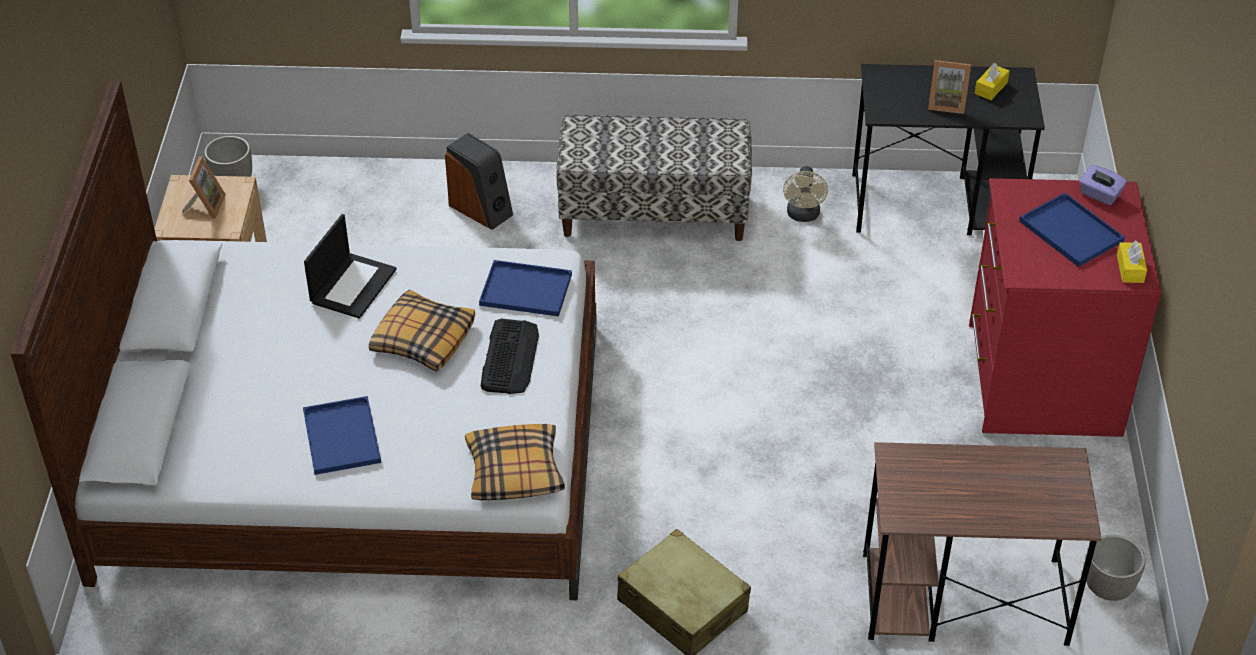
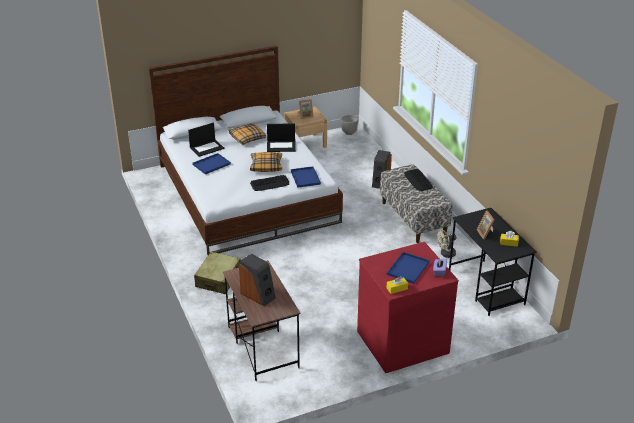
camera: 65 degrees right, 10 degrees down
pillow [465,424,565,500] -> pillow moved to [228,123,266,145]
planter [1086,535,1146,601] -> none
none -> laptop [188,123,224,157]
none -> speaker [239,253,276,306]
none -> keyboard [404,169,433,191]

